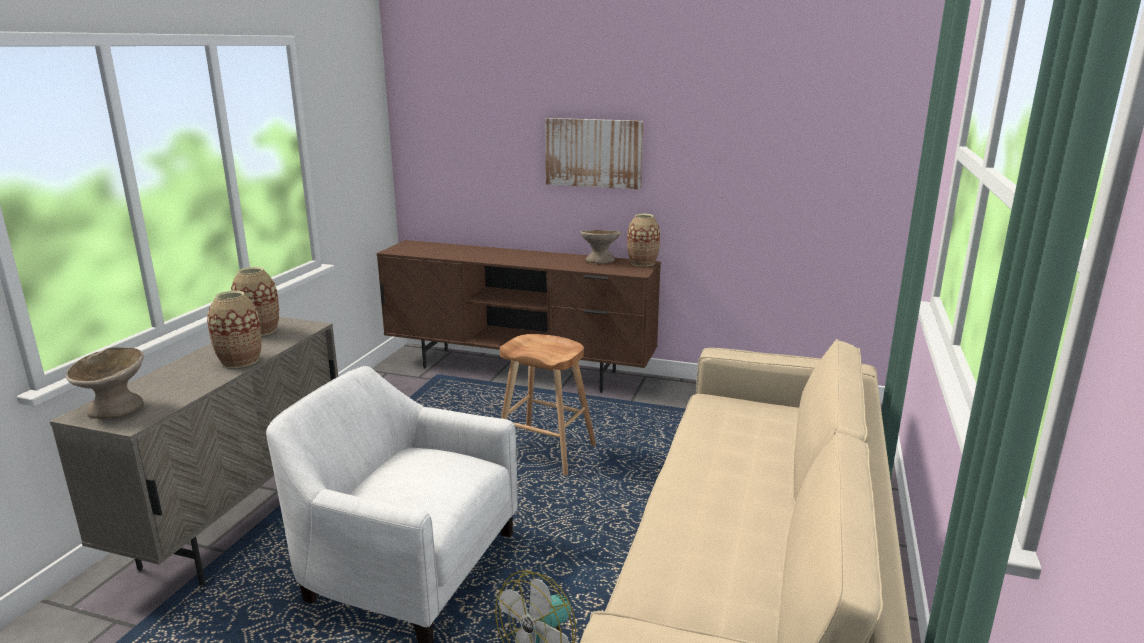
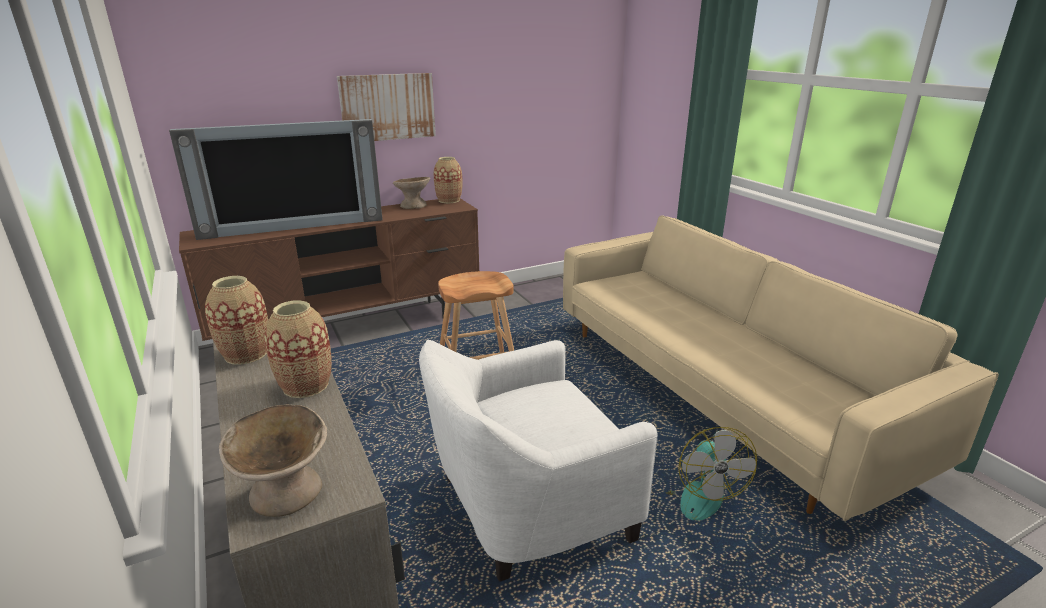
camera: 45 degrees left, 5 degrees up
none -> television [169,119,383,240]

